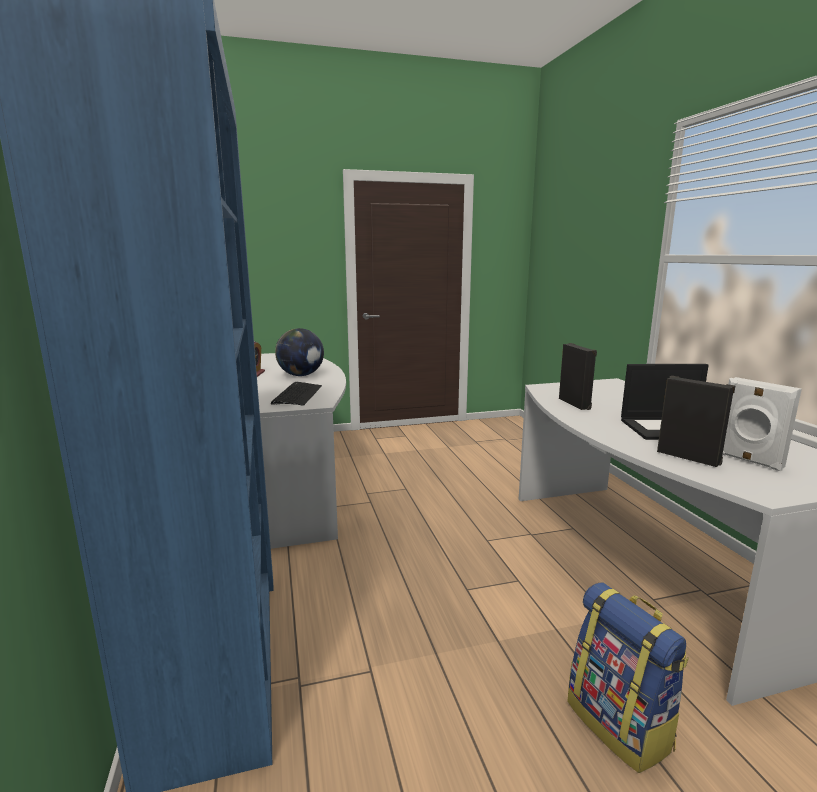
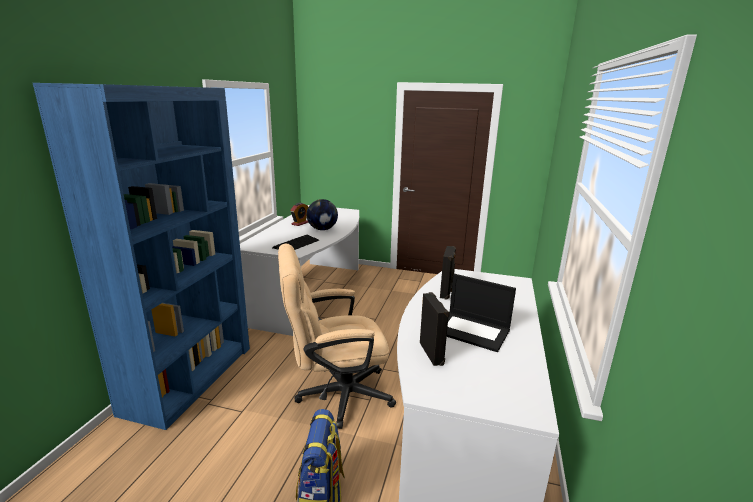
camera: 30 degrees right, 5 degrees up
white speaker [722,377,802,471] -> none
none -> beige office chair [278,244,396,429]

